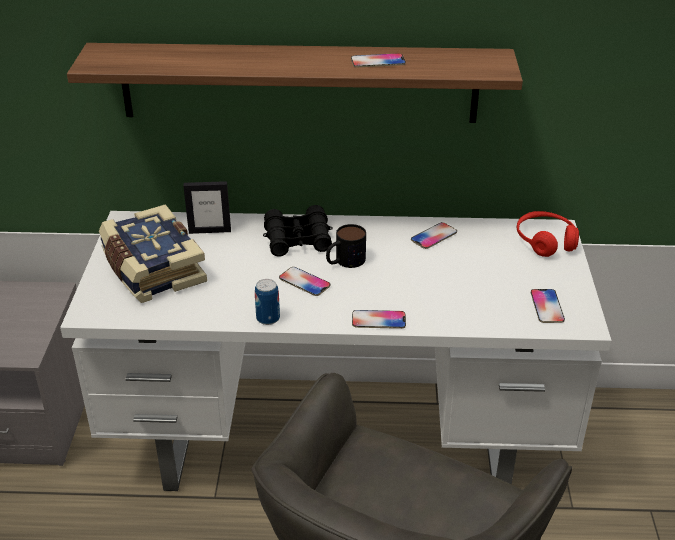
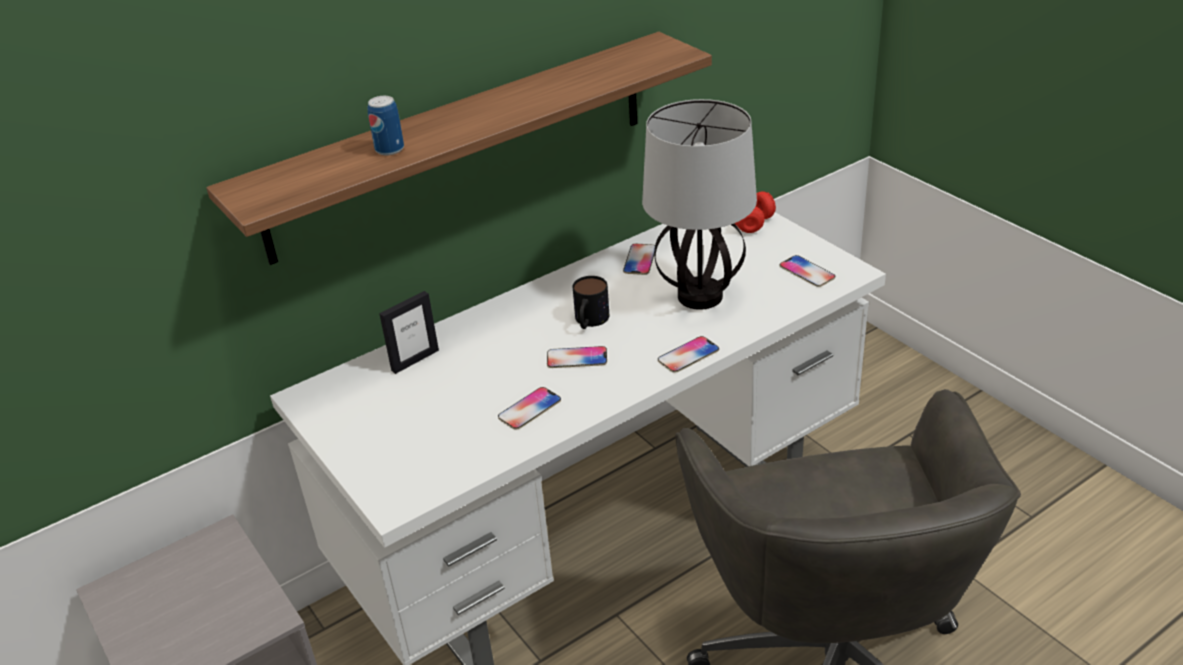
camera: 35 degrees left, 0 degrees up
book [99,204,207,303] -> none
can [255,279,280,325] -> can moved to [367,96,404,156]
black binoculars [263,205,333,256] -> none
phone [351,53,406,67] -> phone moved to [498,387,561,430]
none -> table lamp [642,99,757,310]

